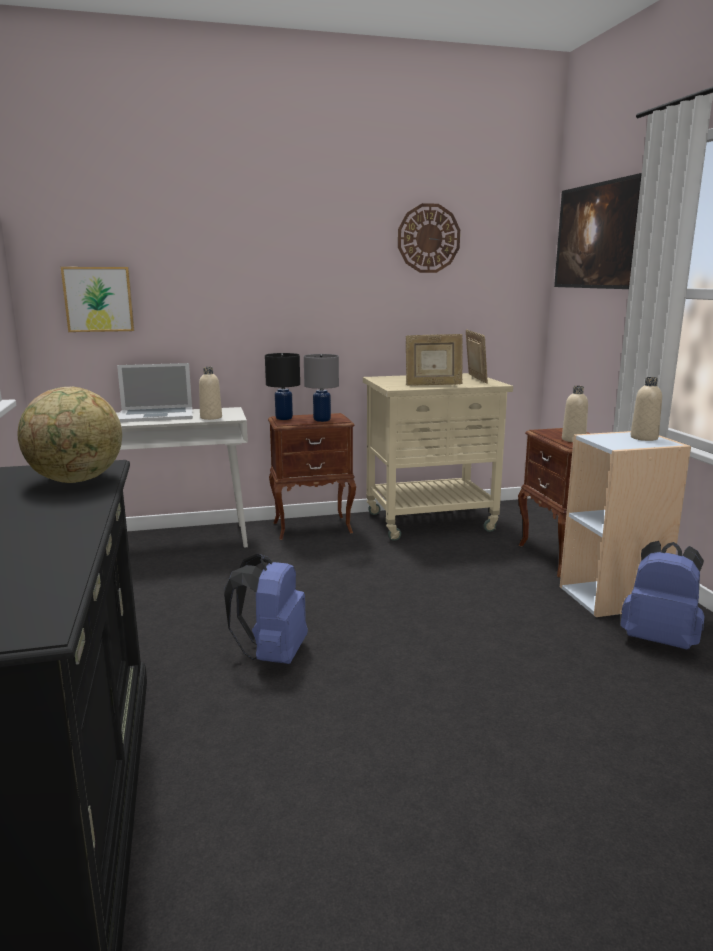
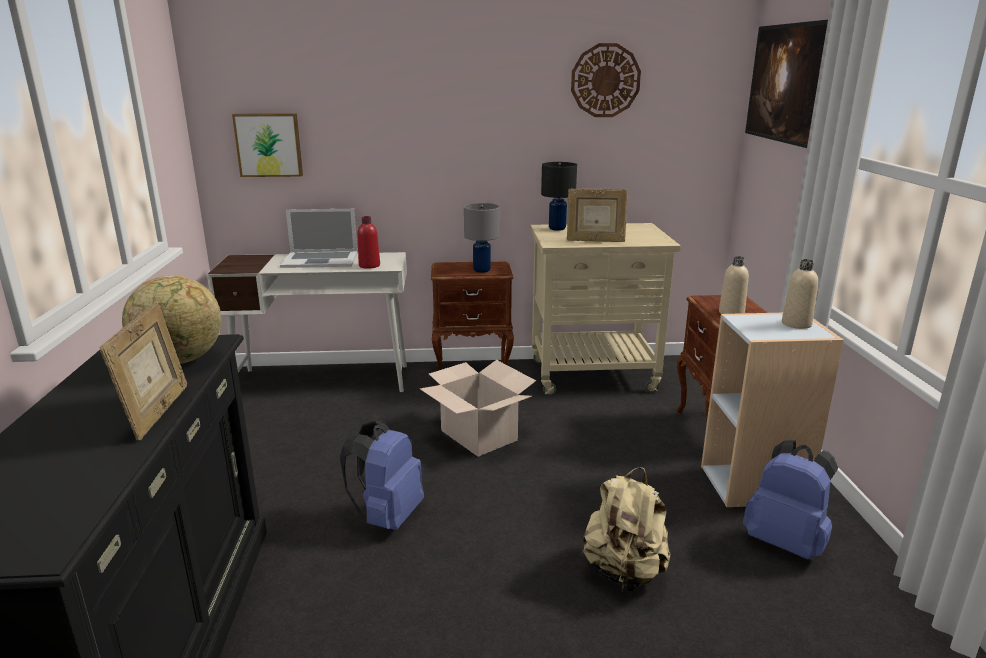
camera: 10 degrees right, 5 degrees up
beige bottle [199,367,222,420] -> red bottle [357,216,380,269]
black table lamp [265,353,300,420] -> black table lamp moved to [541,162,577,231]
picture frame [466,330,488,384] -> picture frame moved to [100,302,187,441]
none -> cardboard box [420,360,536,457]
none -> beige backpack [583,467,670,592]

